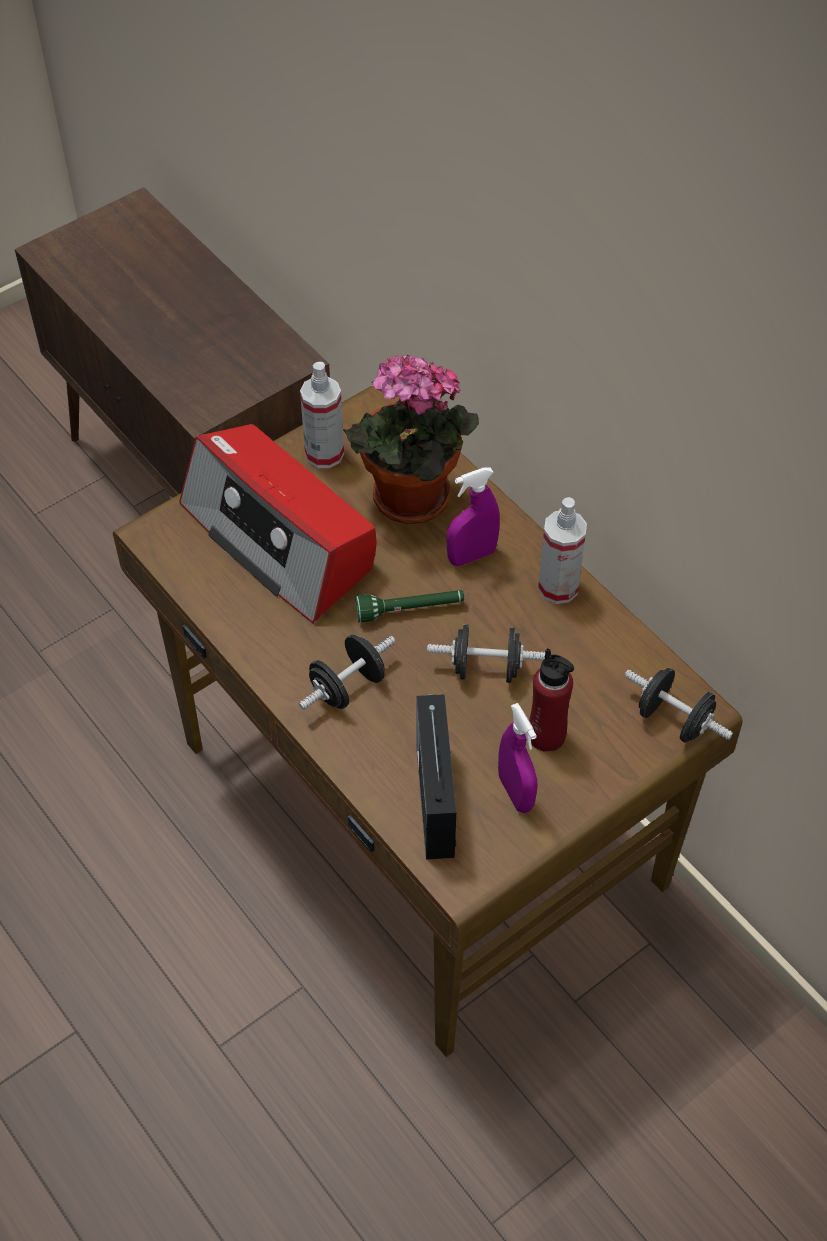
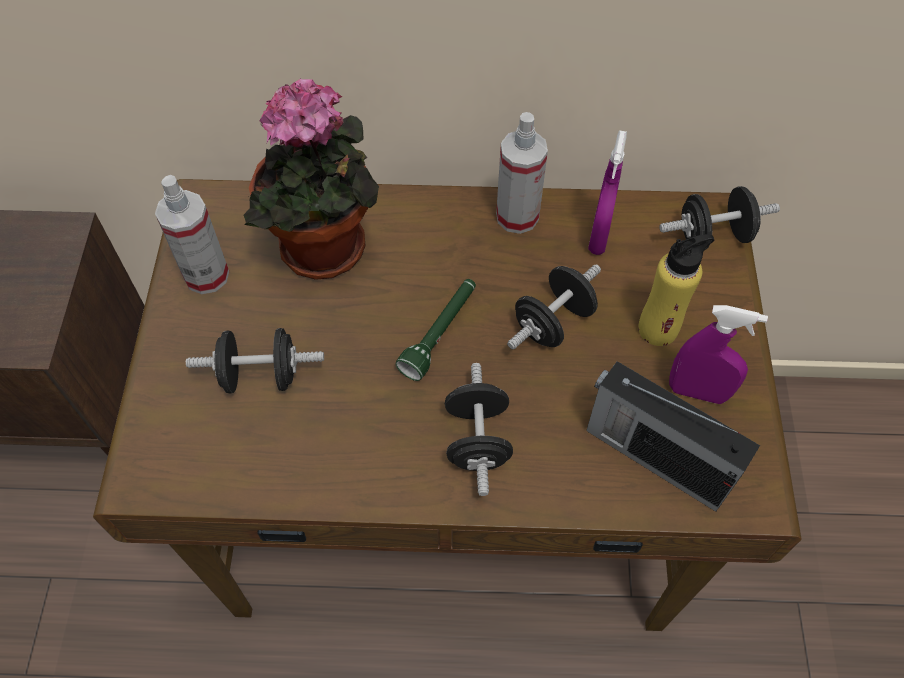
camera: 50 degrees left, 5 degrees up
radio [179,424,377,623] -> black dumbbell [186,328,324,393]
purple spray bottle [446,467,500,566] -> purple spray bottle moved to [588,130,627,255]
red bottle [529,648,574,752] -> yellow bottle [638,234,714,346]

